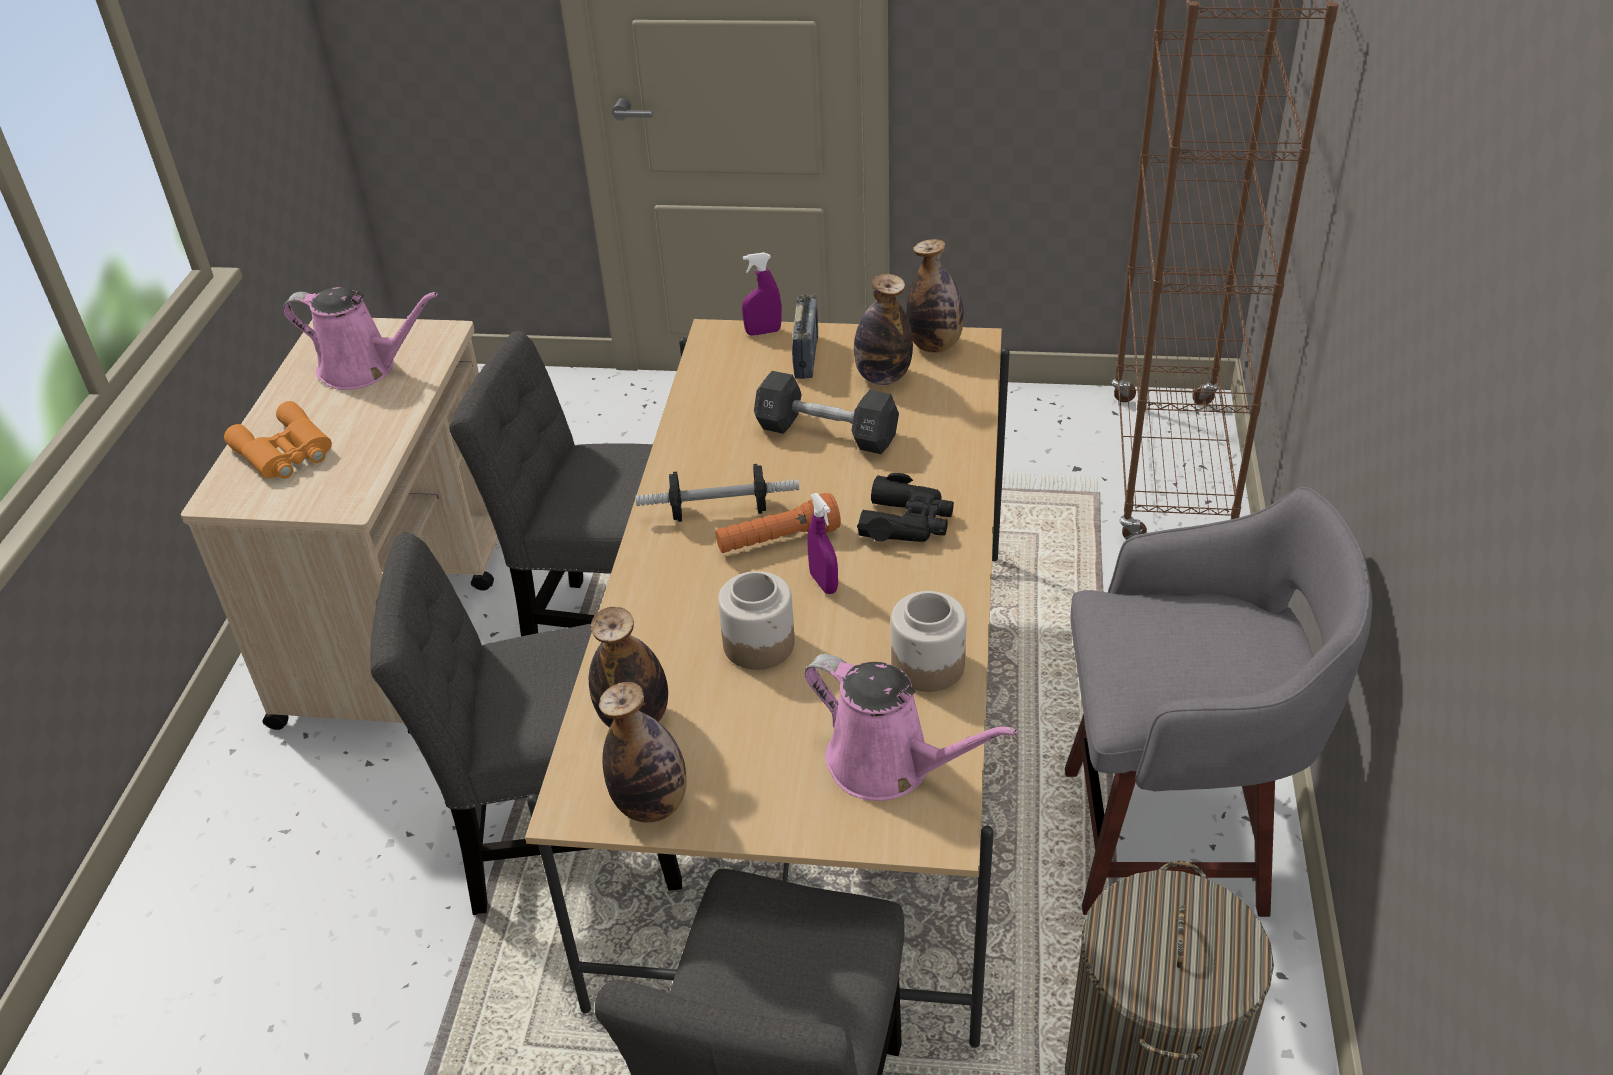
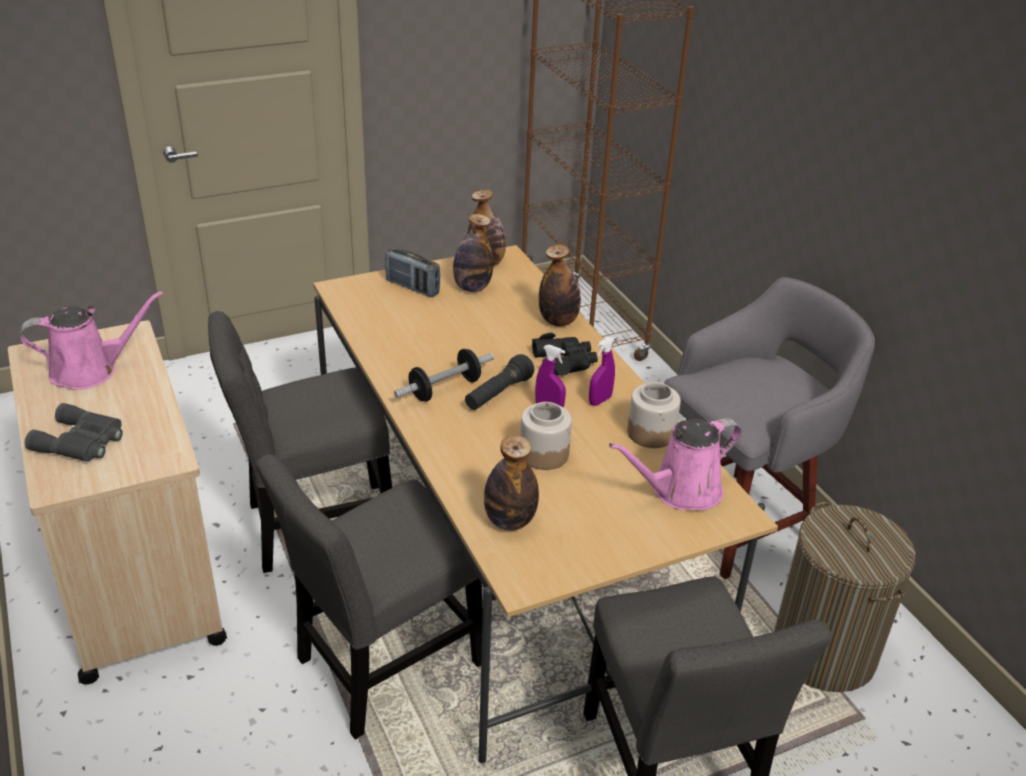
camera: 35 degrees left, 5 degrees down
orange binoculars [224,401,332,479] -> grey binoculars [25,403,123,462]
bottle [599,682,687,823] -> bottle moved to [539,244,581,326]
orange flashlight [716,493,841,553] -> black flashlight [465,354,534,410]
purple spray bottle [742,252,782,336] -> purple spray bottle moved to [589,336,615,406]
black dumbbell [754,371,899,454] -> none
radio [792,294,818,379] -> radio turned 150 degrees clockwise [385,248,440,297]
pink watering can [804,654,1018,801] -> pink watering can turned 150 degrees clockwise [609,418,742,510]

